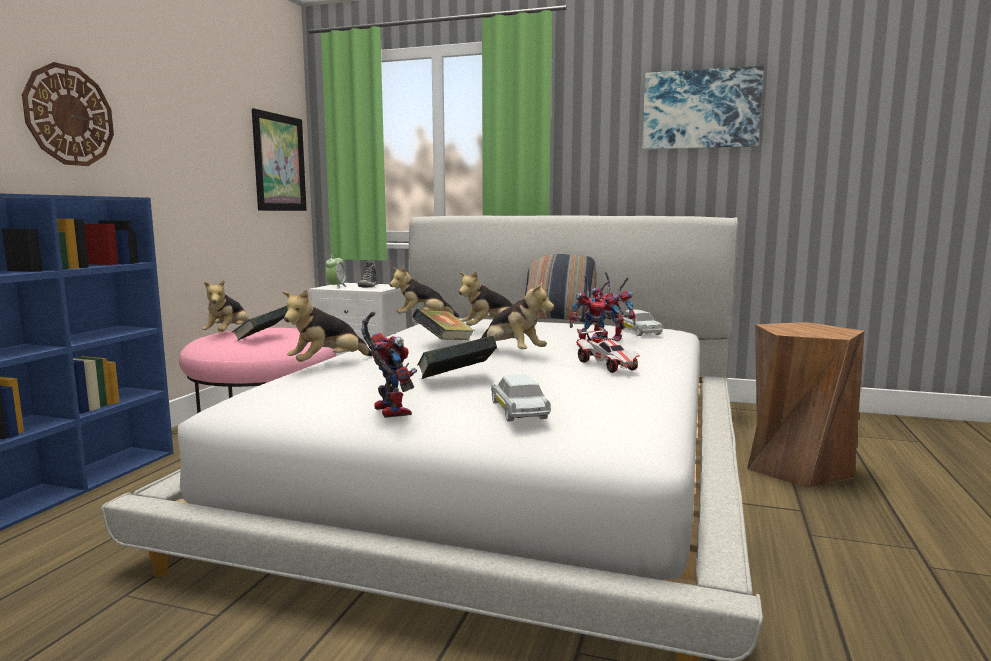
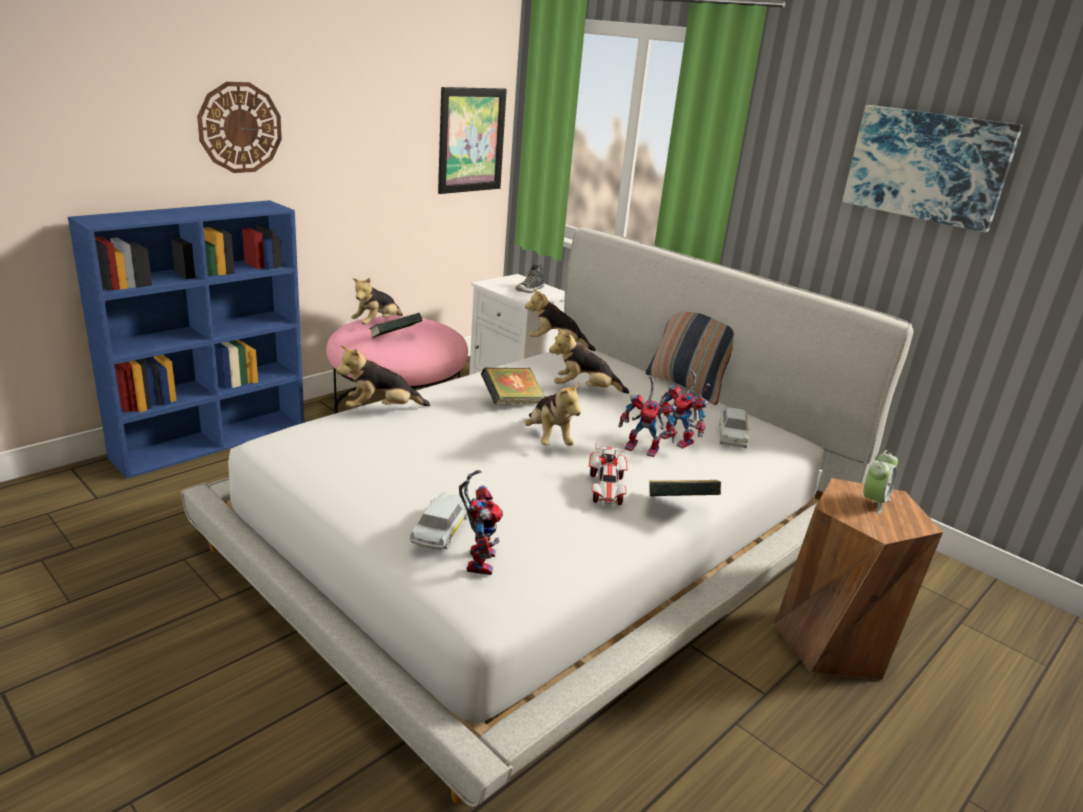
camera: 25 degrees right, 15 degrees up
alarm clock [326,254,346,289] -> alarm clock moved to [864,450,898,514]
toy robot [361,312,417,418] -> toy robot moved to [459,470,503,575]
book [417,335,497,379] -> book moved to [649,480,721,496]

